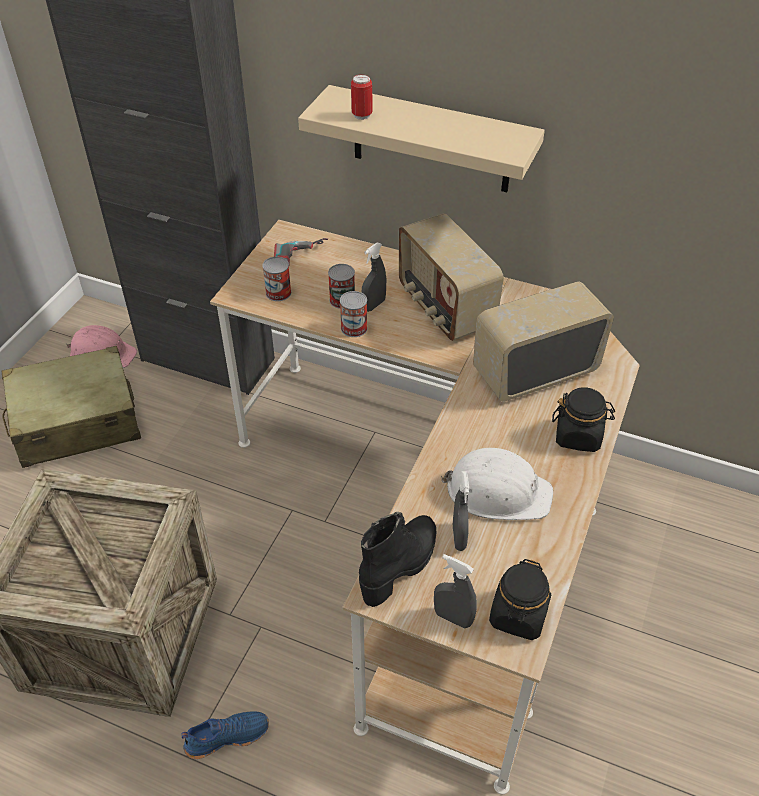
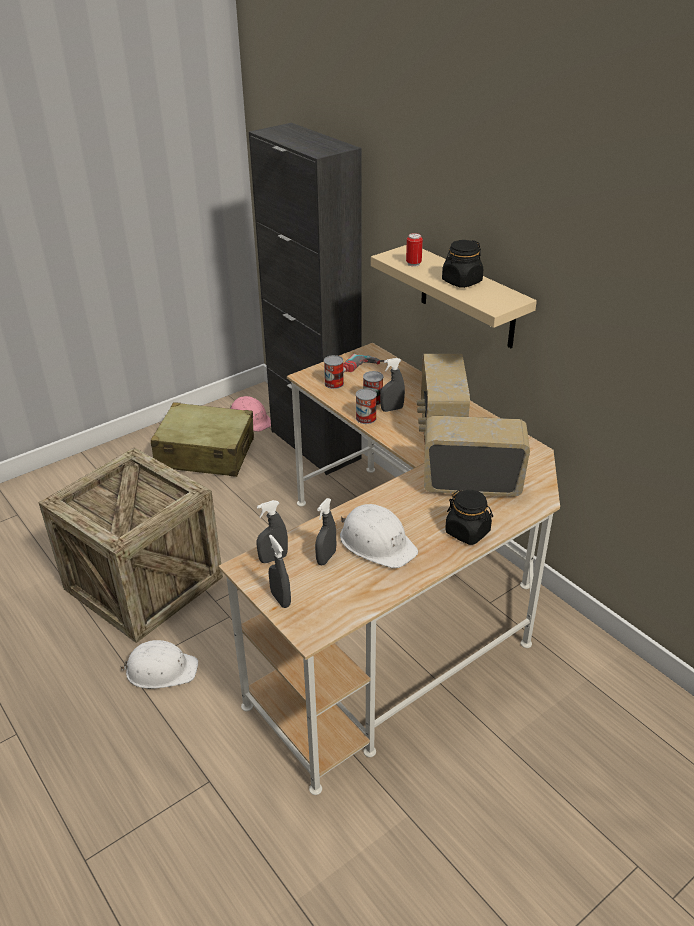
camera: 30 degrees right, 10 degrees down
blue shoe [181,711,269,759] -> white hard hat [120,640,198,689]
black boot [359,512,436,607] -> grey spray bottle [256,500,288,563]
black jar [489,559,551,640] -> black jar moved to [442,240,483,288]

